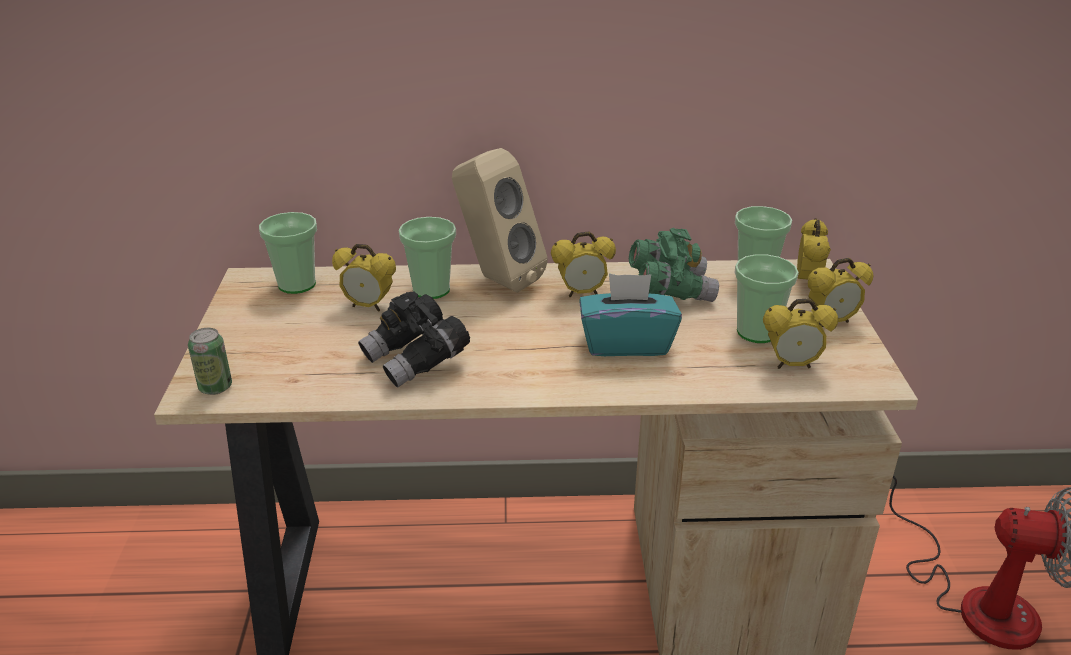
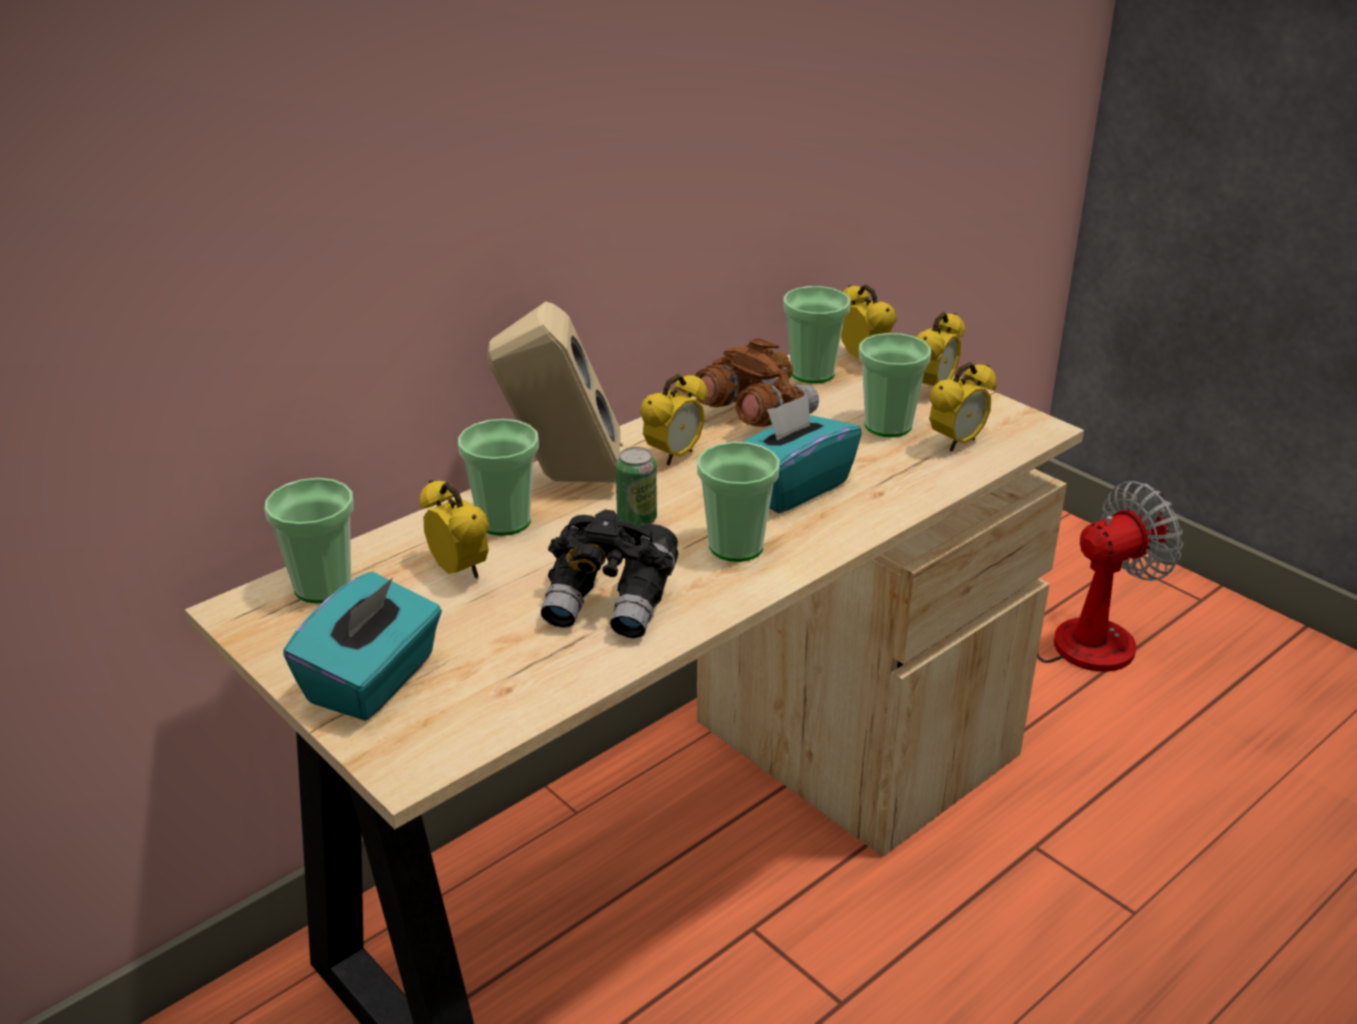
camera: 40 degrees left, 0 degrees up
can [188,328,232,395] -> can moved to [616,447,657,527]
alarm clock [332,244,396,312] -> alarm clock turned 105 degrees counterclockwise [420,480,489,578]
green binoculars [629,228,719,302] -> brown binoculars [695,338,819,427]
none -> turquoise tissue box [283,572,442,721]
none -> cup [697,442,780,562]

